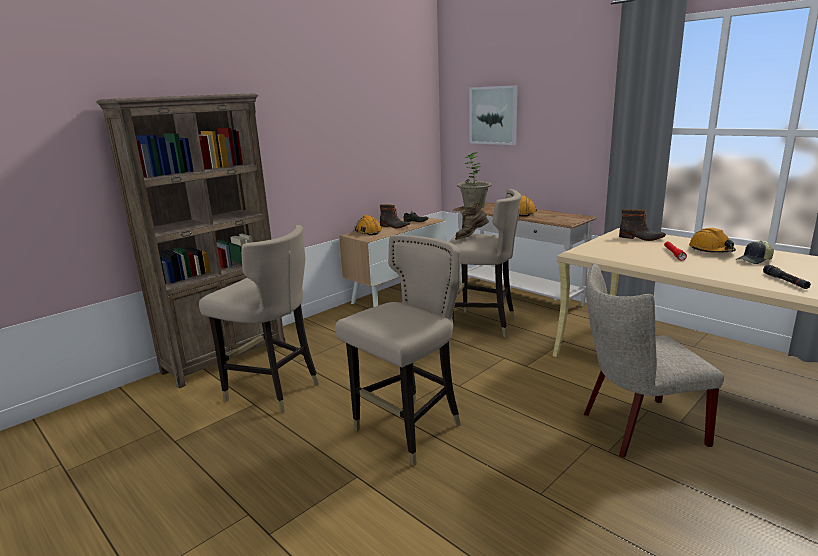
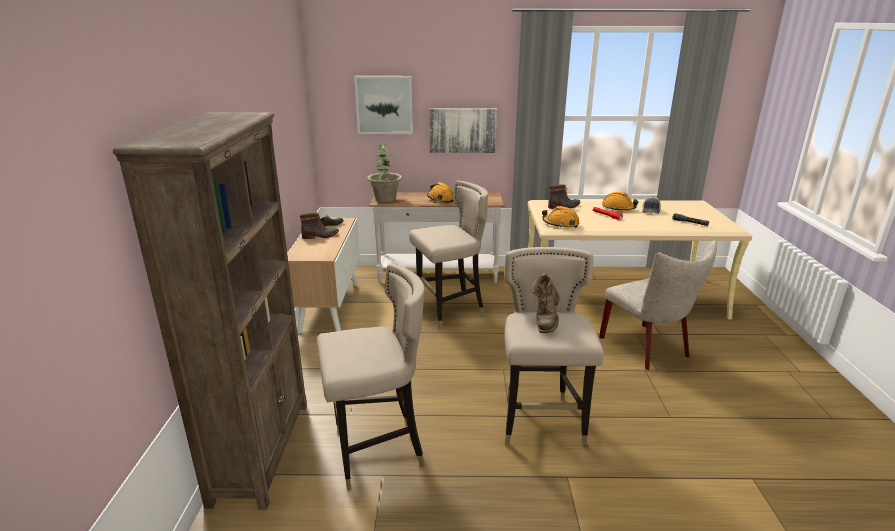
camera: 45 degrees left, 5 degrees up
orange hard hat [355,215,382,235] -> orange hard hat moved to [542,206,580,228]
brown boot [455,203,489,240] -> brown boot moved to [530,273,560,333]
beige chair [584,263,724,458] -> beige chair turned 60 degrees counterclockwise [599,240,717,370]
none -> picture [429,108,497,153]

